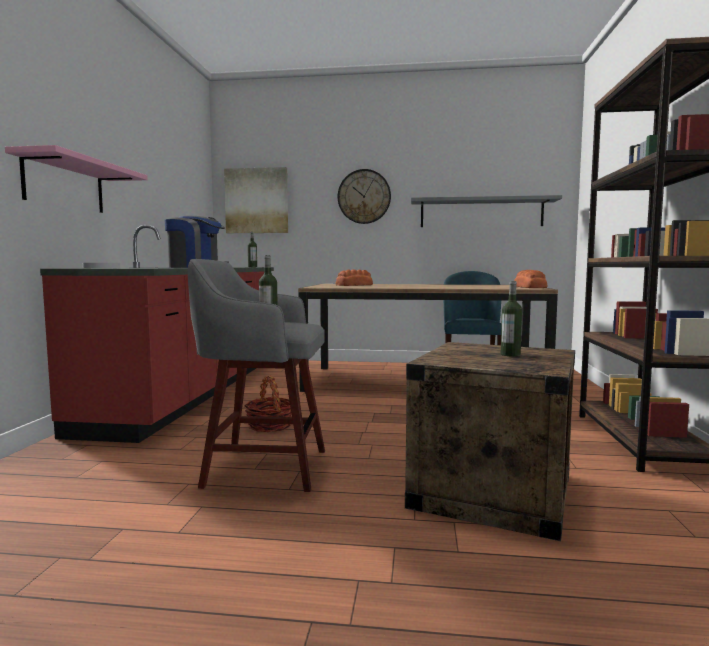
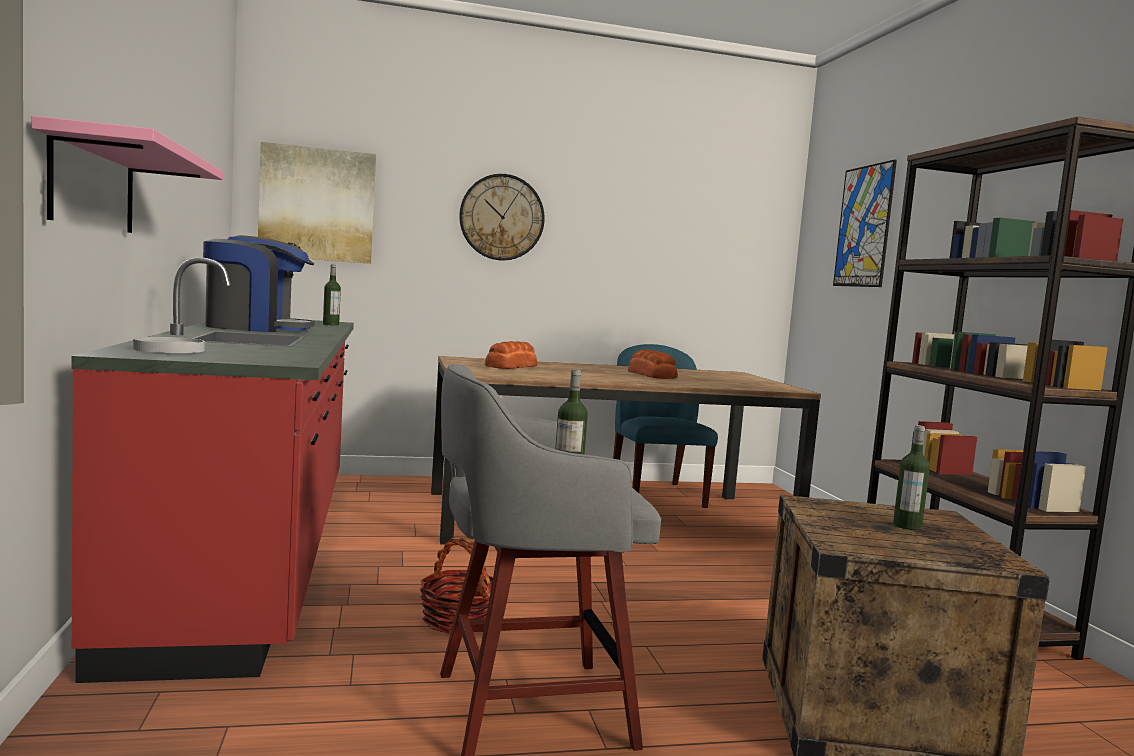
camera: 20 degrees left, 0 degrees up
grey shelf [411,195,562,227] -> none
bread [514,270,548,288] -> bread moved to [628,349,678,379]
none -> picture [833,160,897,287]

